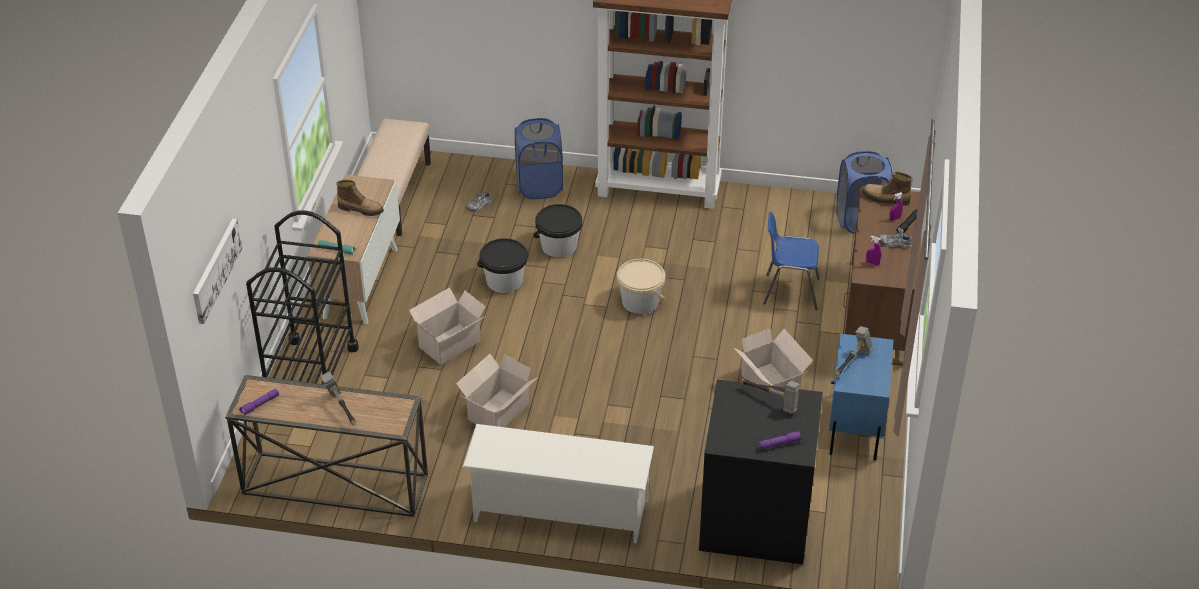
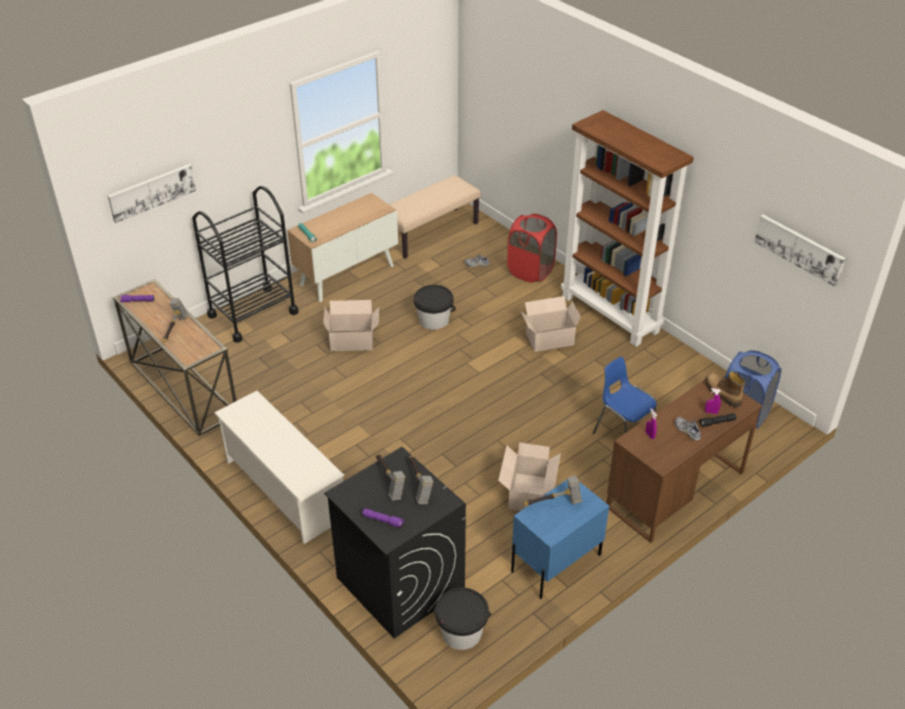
camera: 40 degrees right, 0 degrees up
boot [336,180,384,216] -> none
cardboard box [456,354,537,427] -> cardboard box moved to [521,296,581,352]
blue laundry basket [515,118,563,199] -> red laundry basket [507,214,557,283]
black bucket [533,204,582,257] -> black bucket moved to [434,587,491,650]
beige bucket [617,259,665,314] -> none
none -> hammer [376,453,405,501]
none -> picture [755,215,846,287]

